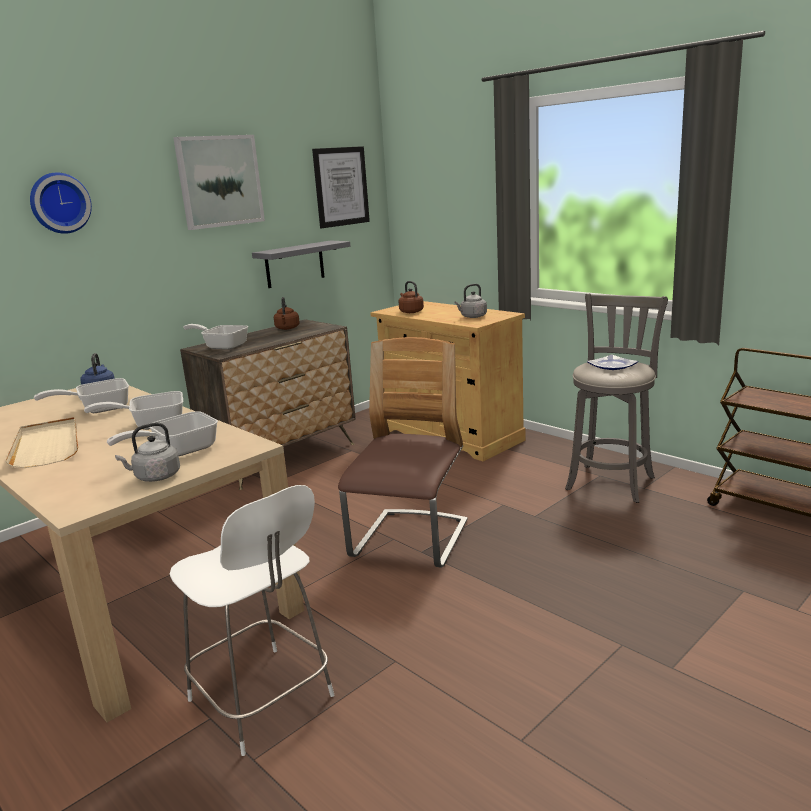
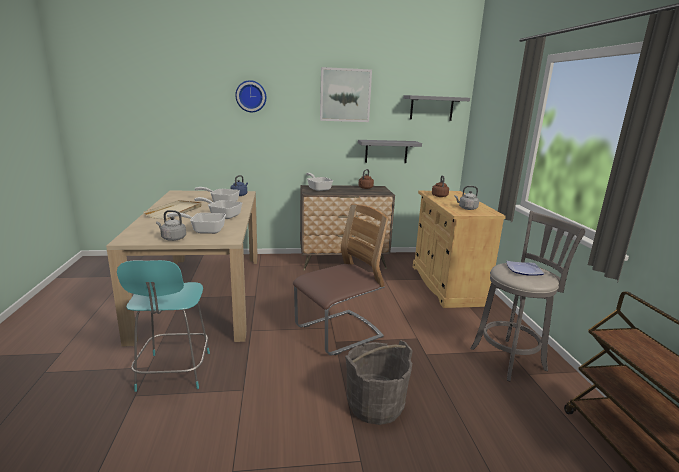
camera: 35 degrees right, 0 degrees up
white chair [170,485,334,756] -> turquoise chair [117,260,210,392]
picture [312,146,370,228] -> grey shelf [403,95,470,121]
none -> grey bucket [345,340,413,425]

